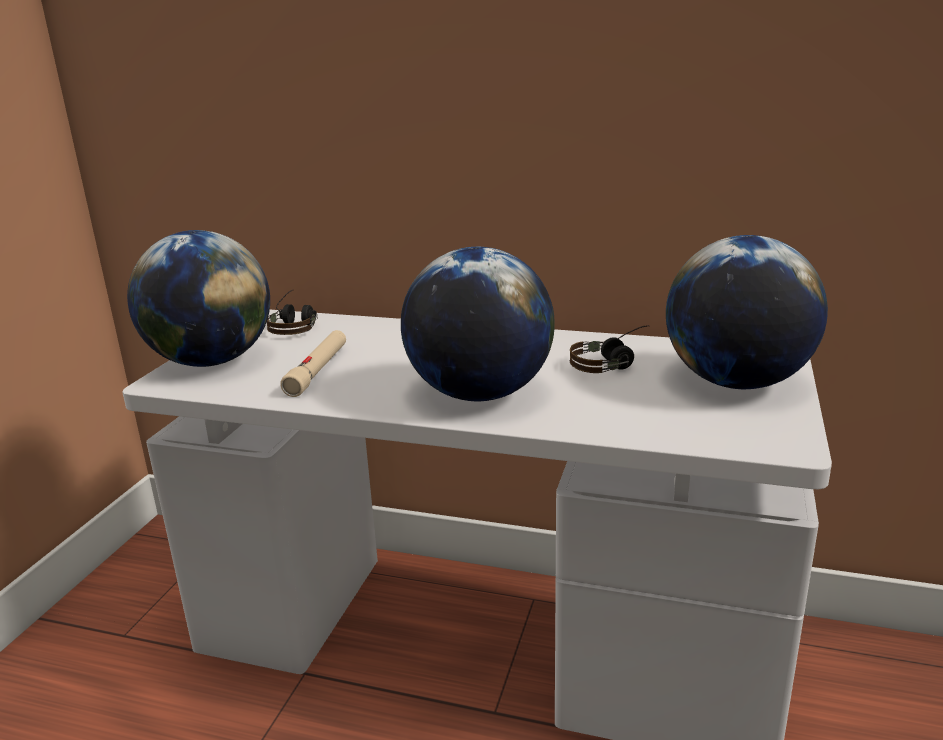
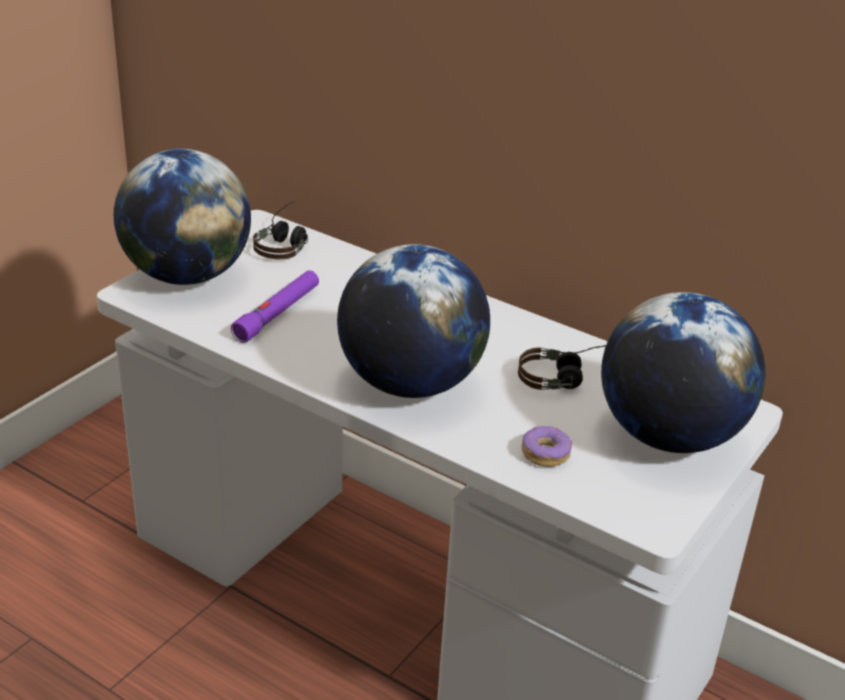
camera: 15 degrees right, 10 degrees up
beige flashlight [280,330,346,397] -> purple flashlight [231,270,319,343]
none -> donut [522,426,573,467]

